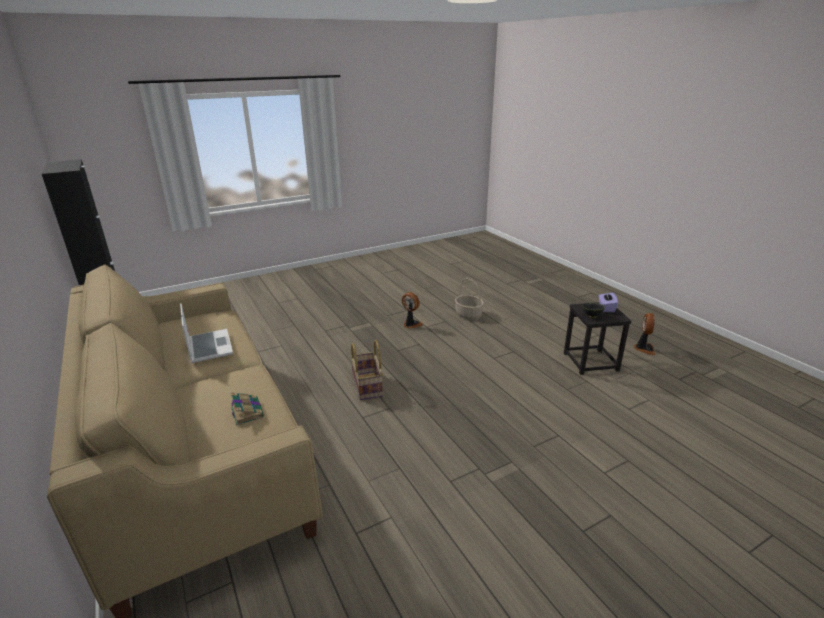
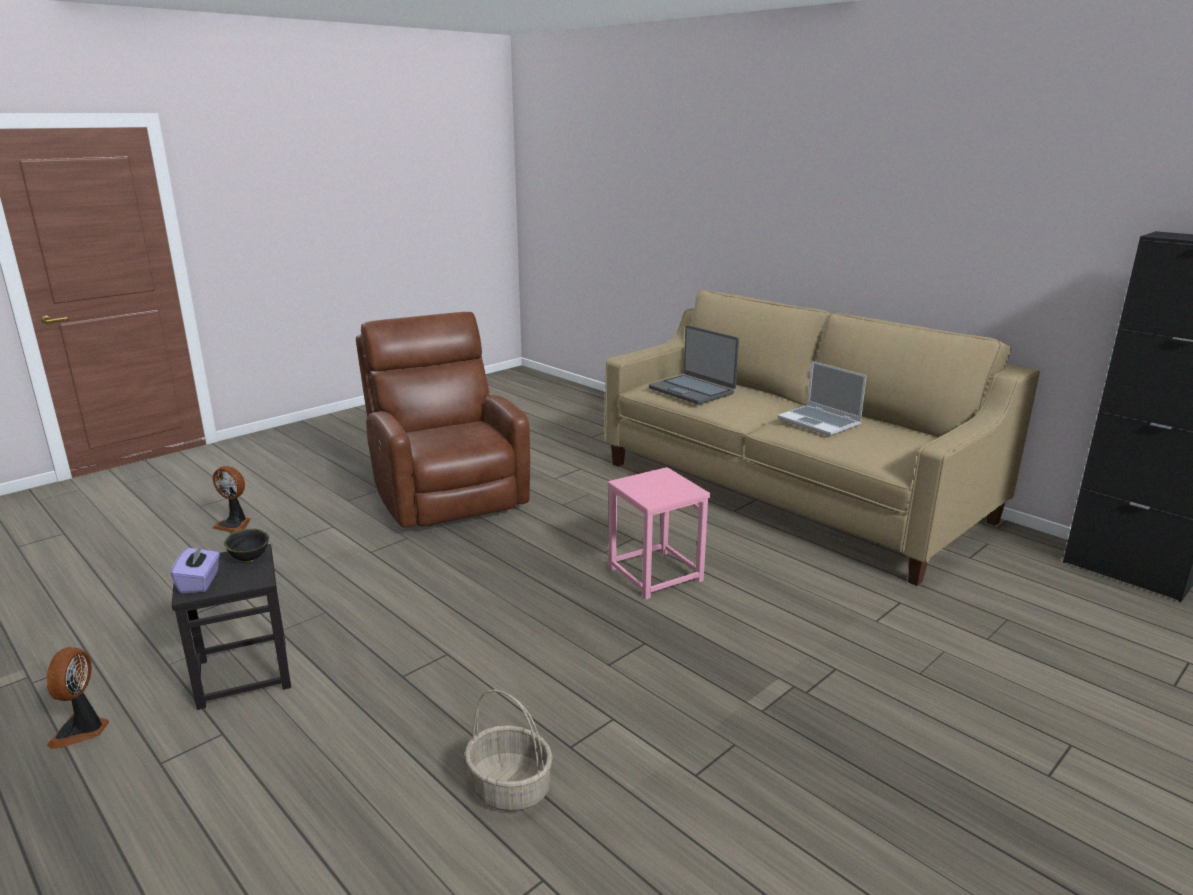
camera: 165 degrees right, 5 degrees down
book [231,392,264,426] -> laptop [649,325,739,405]
basket [351,340,383,400] -> pink stool [607,467,710,600]
fan [402,292,423,329] -> fan moved to [213,466,251,533]
none -> brown armchair [356,312,530,527]

